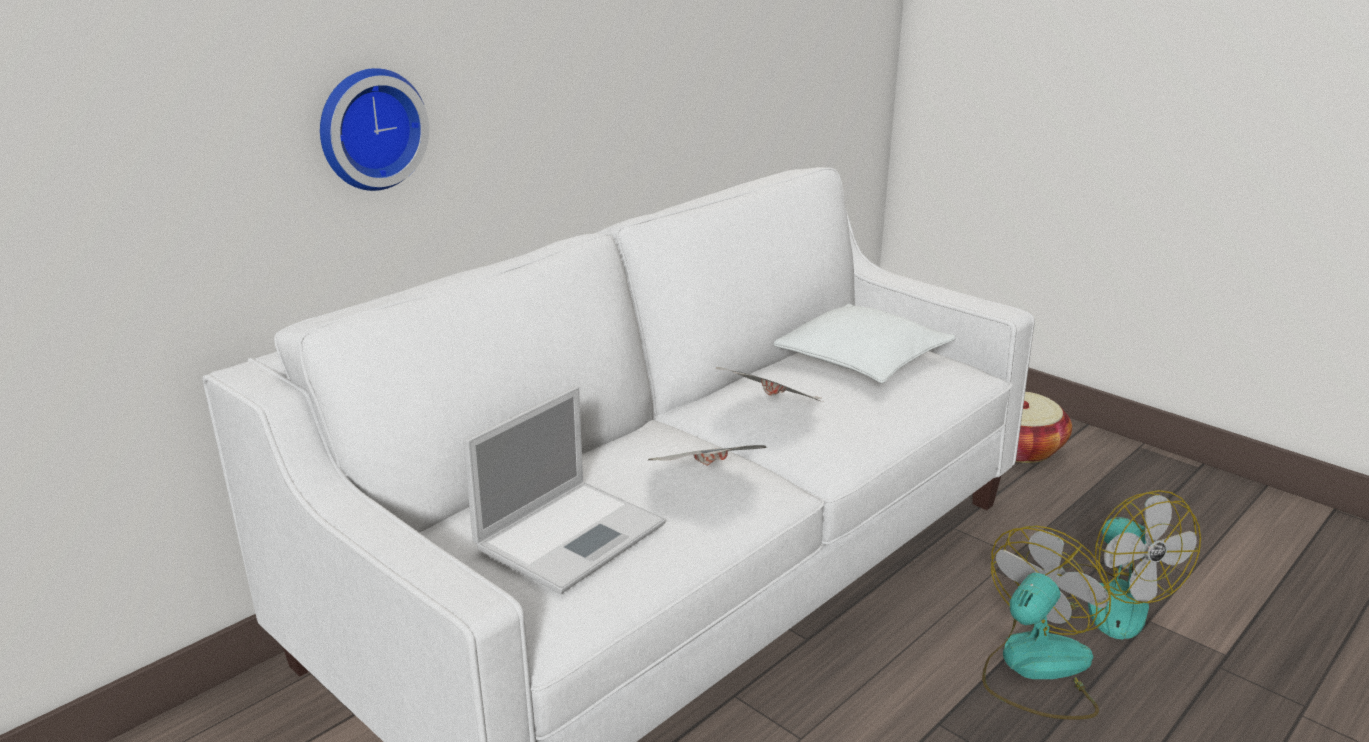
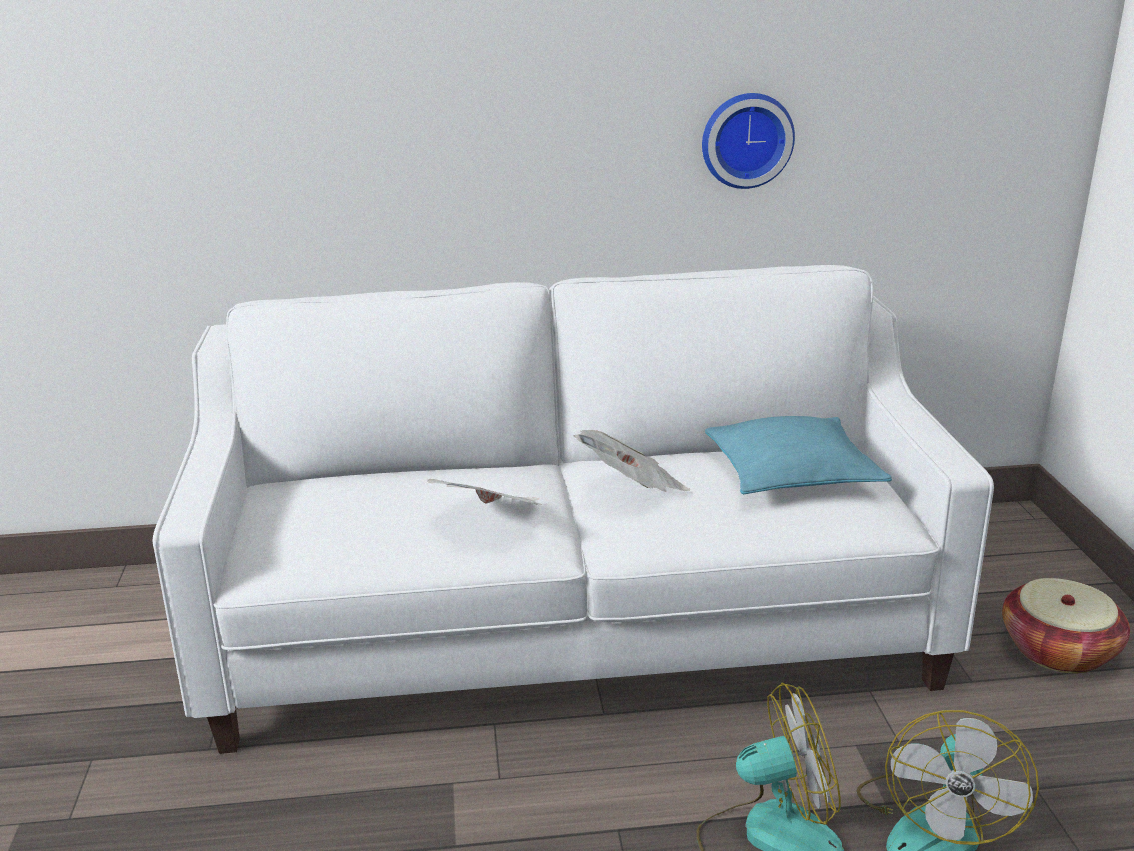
camera: 40 degrees right, 0 degrees up
wall clock [320,68,429,191] -> wall clock moved to [702,93,795,189]
laptop [463,386,665,594] -> none
white pillow [774,304,956,383] -> turquoise pillow [705,416,892,494]

